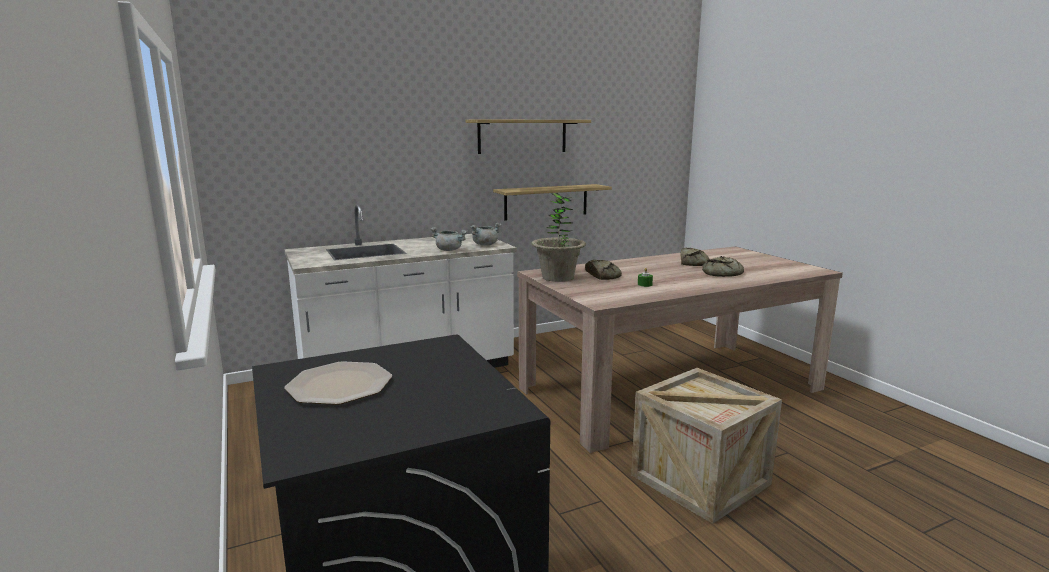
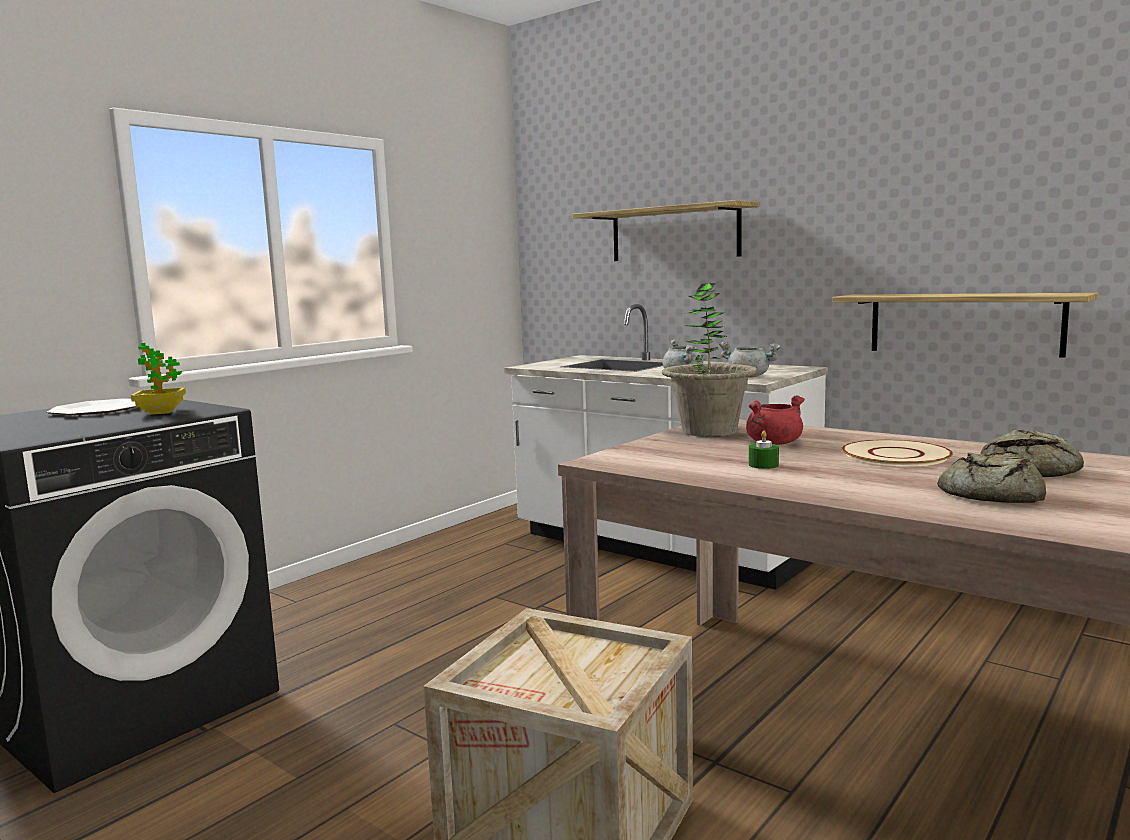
camera: 65 degrees right, 5 degrees down
shelf [466,119,591,154] -> shelf moved to [573,200,759,261]
bread [585,260,622,280] -> red cooking pot [746,395,805,445]
none -> potted plant [131,343,186,415]
none -> beige plate [841,440,953,467]

